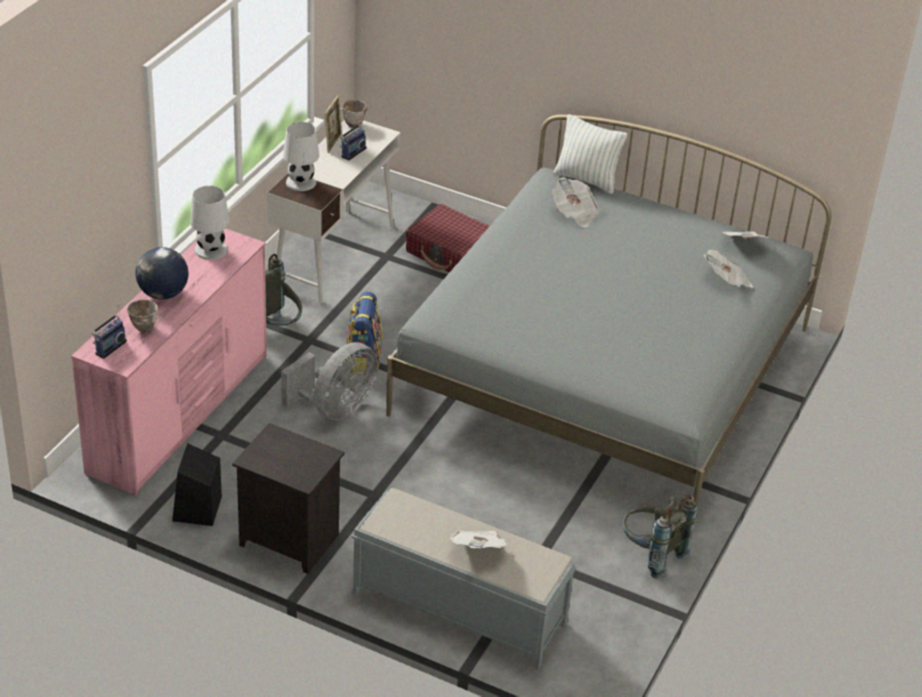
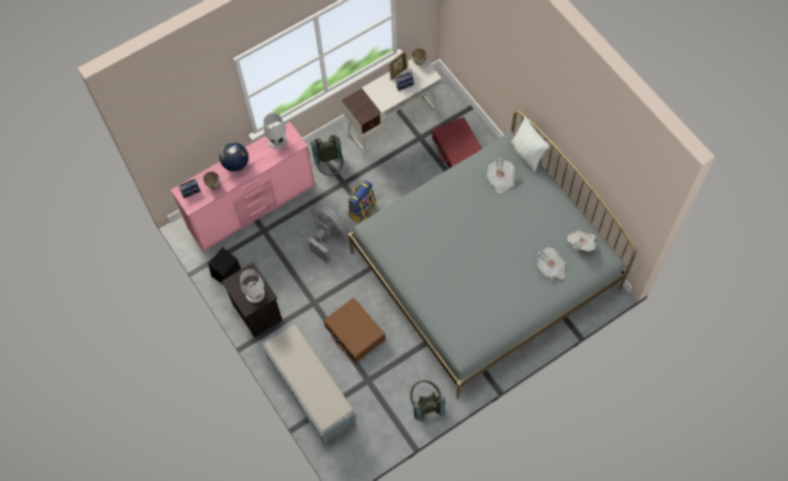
camera: 35 degrees right, 25 degrees up
grey fan [281,342,378,420] -> grey fan turned 120 degrees counterclockwise [308,203,349,263]
white table lamp [283,122,319,191] -> white table lamp moved to [240,269,265,303]
newspaper [450,530,508,548] -> none
none -> brown suitcase [324,298,386,363]

